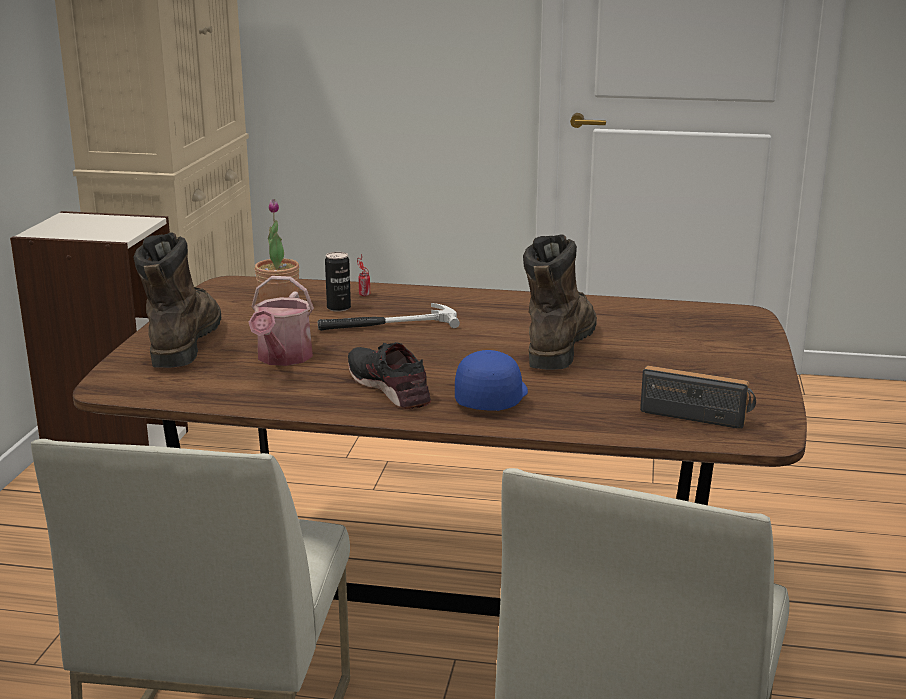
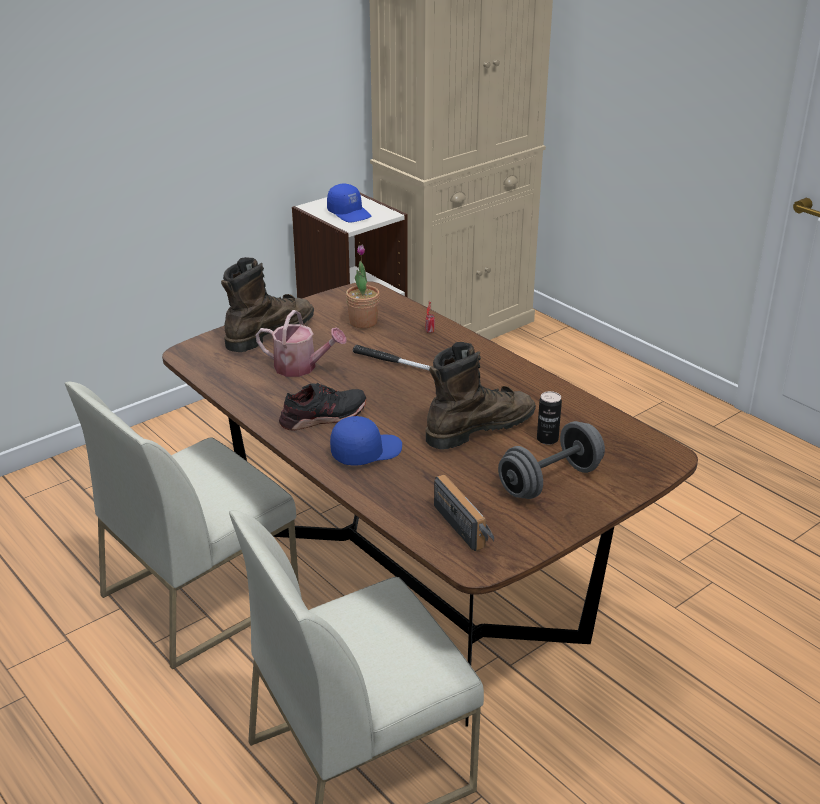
camera: 40 degrees right, 10 degrees up
watering can [249,276,314,366] -> watering can turned 120 degrees counterclockwise [255,310,347,377]
can [325,252,351,312] -> can moved to [537,391,562,445]
black shoe [348,342,431,409] -> black shoe turned 60 degrees clockwise [279,382,366,431]
none -> blue cap [327,184,371,223]
none -> grey dumbbell [498,421,605,499]

